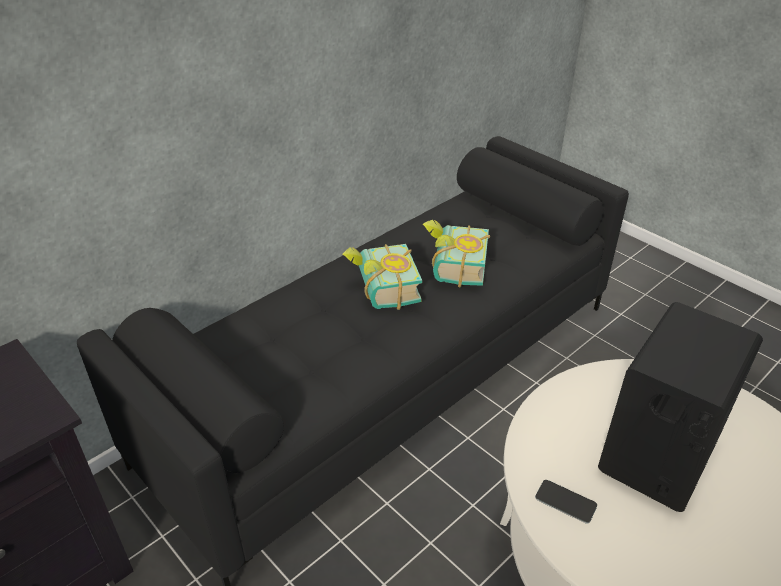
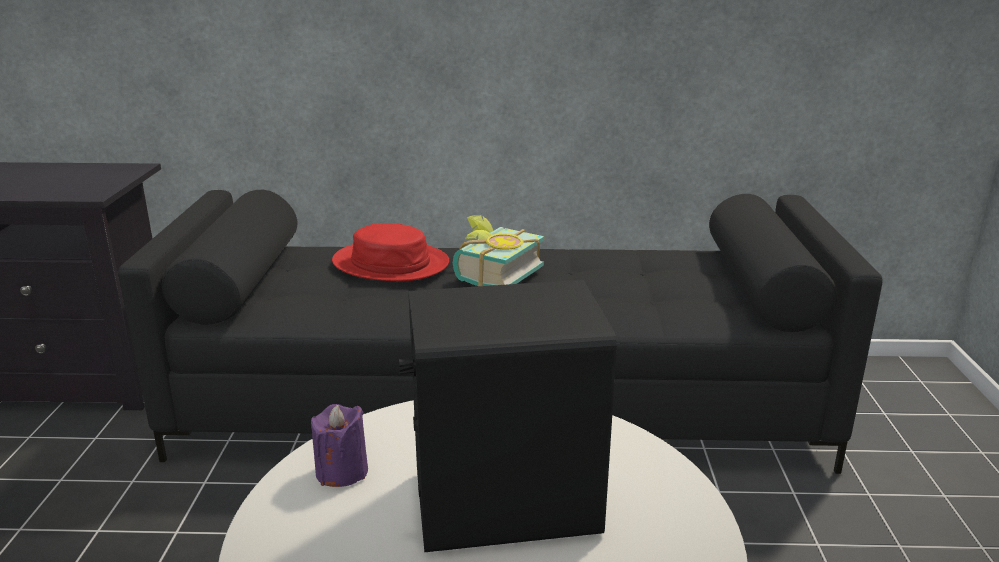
camera: 45 degrees right, 15 degrees down
book [423,220,490,288] -> none
phone [535,480,597,524] -> purple candle [311,404,368,487]
none -> red hat [332,223,449,281]

